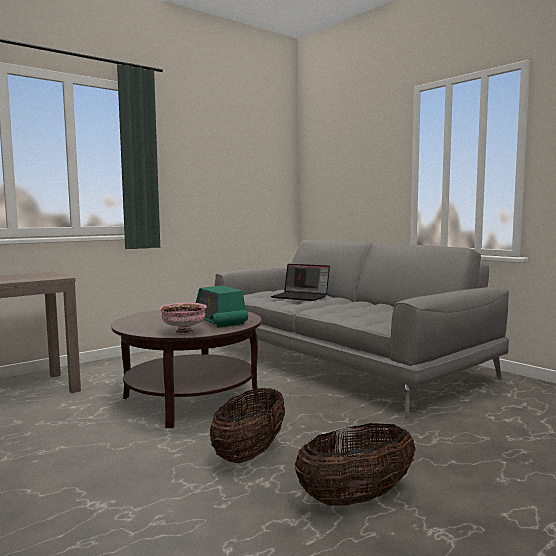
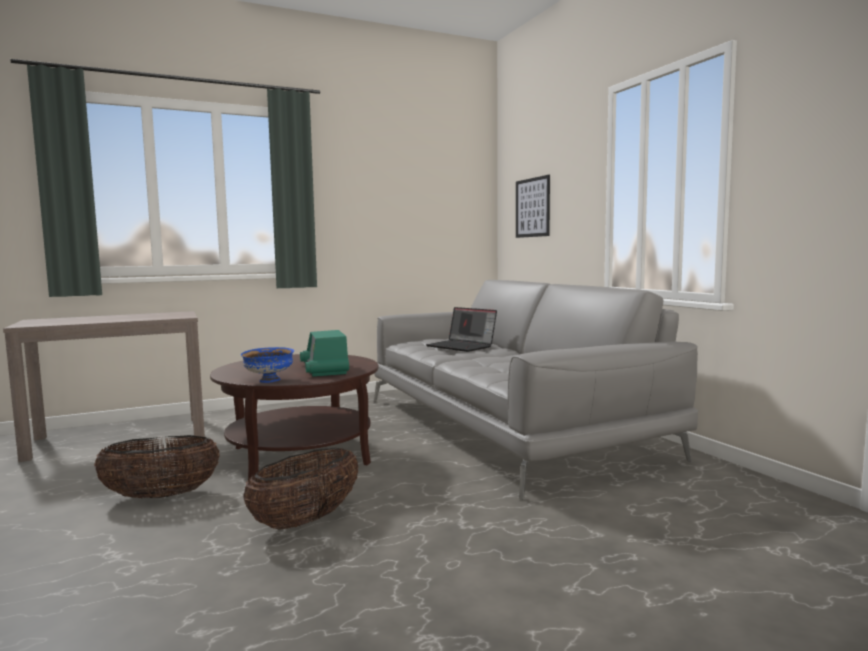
camera: 15 degrees right, 0 degrees up
pink bowl [160,303,207,335] -> blue bowl [241,347,294,383]
basket [295,423,415,506] -> basket moved to [94,435,219,499]
none -> picture [516,175,550,238]

